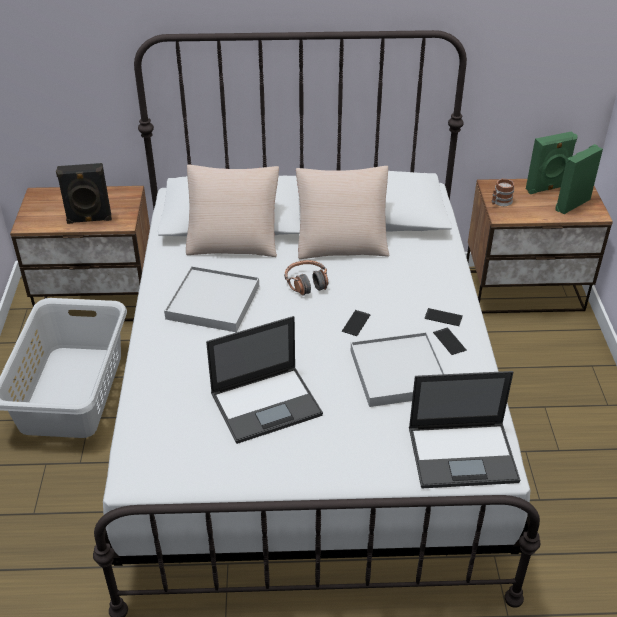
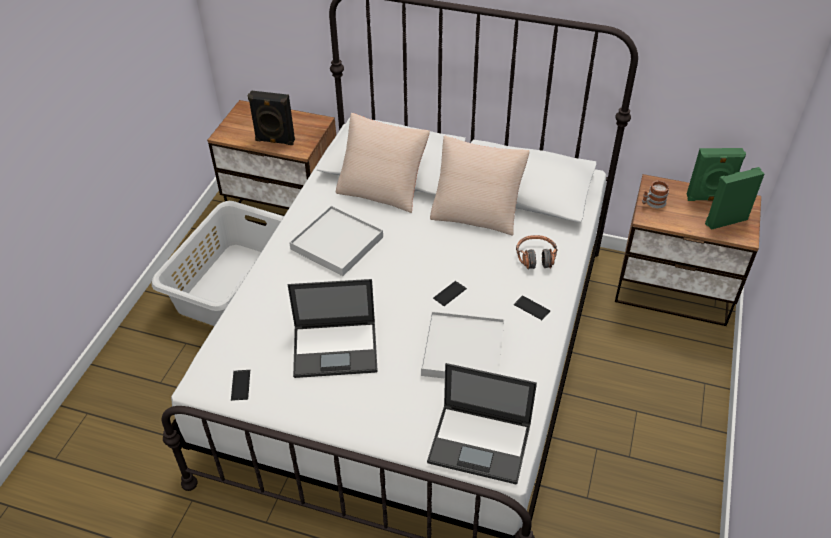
camera: 20 degrees right, 5 degrees up
headphones [284,260,328,296] -> headphones moved to [516,235,557,270]
phone [433,327,467,355] -> phone moved to [231,370,250,401]

